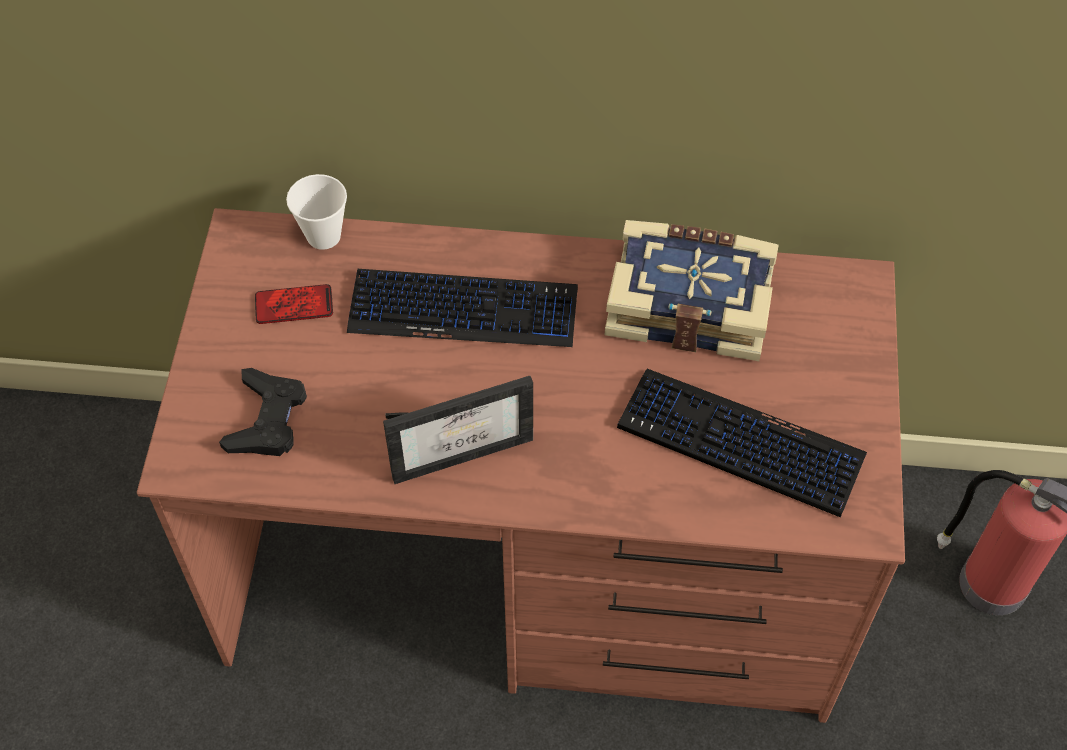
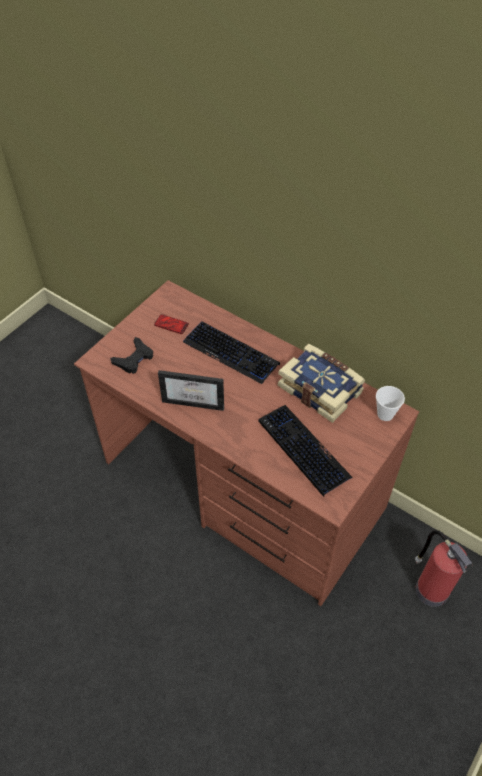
camera: 30 degrees right, 5 degrees down
cup [286,174,347,250] -> cup moved to [376,386,405,421]

